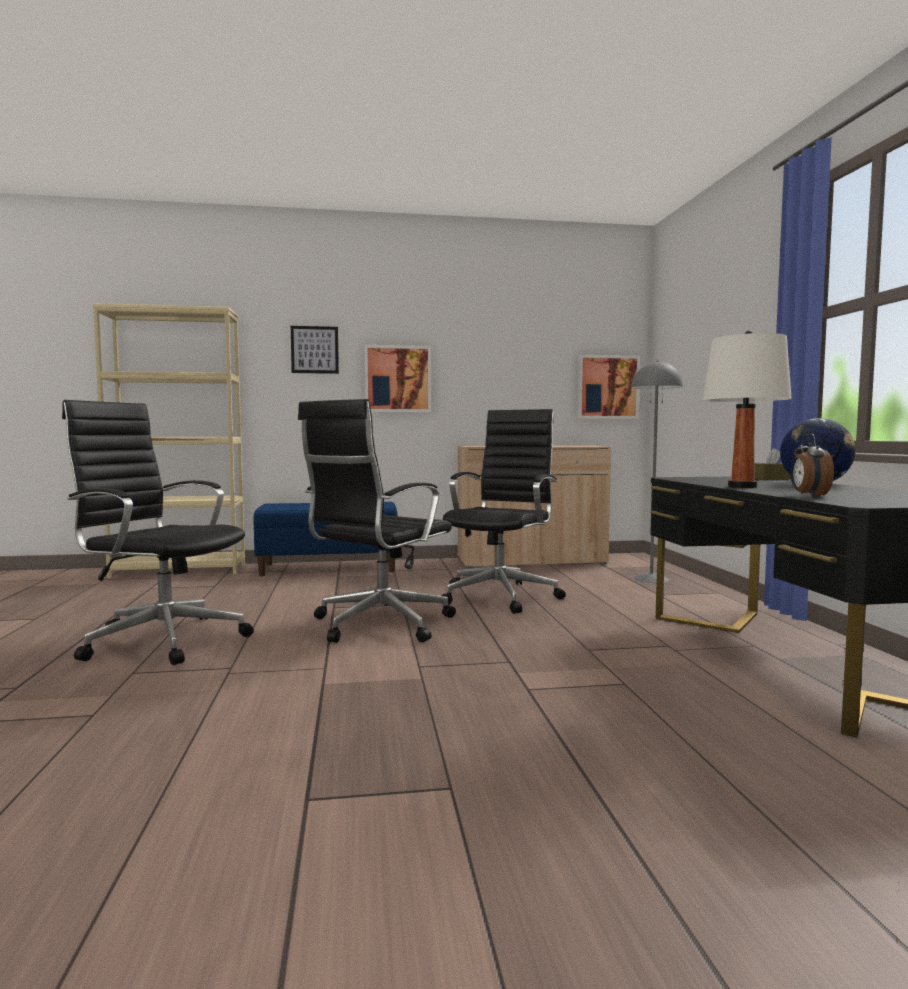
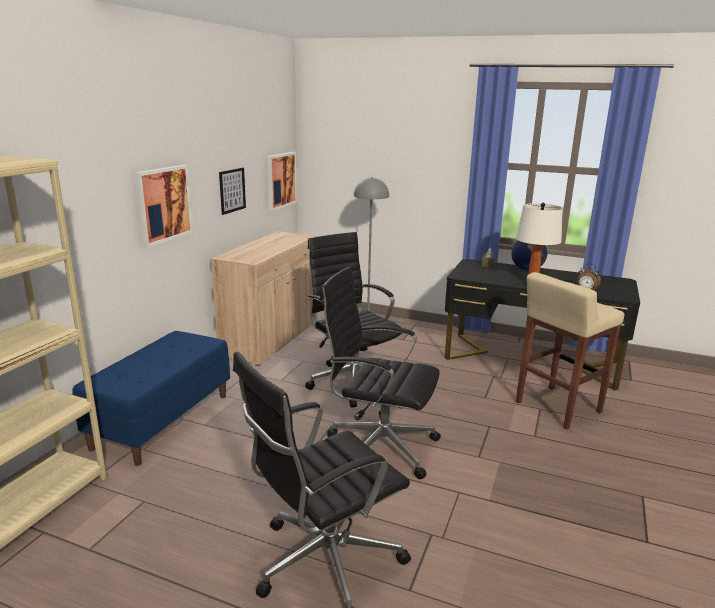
camera: 60 degrees left, 15 degrees up
picture [291,326,339,374] -> picture moved to [219,168,246,215]
black office chair [298,399,456,643] -> black office chair turned 135 degrees clockwise [320,266,441,479]
none -> beige stool [516,272,624,429]

